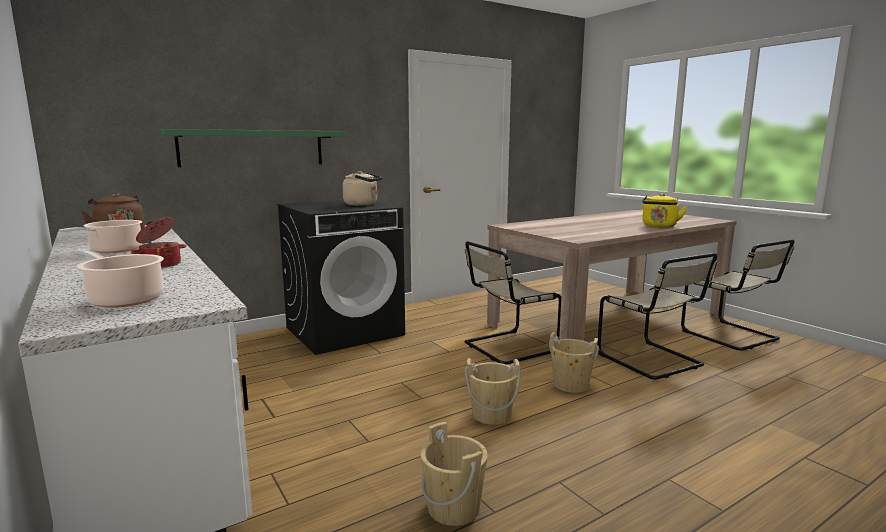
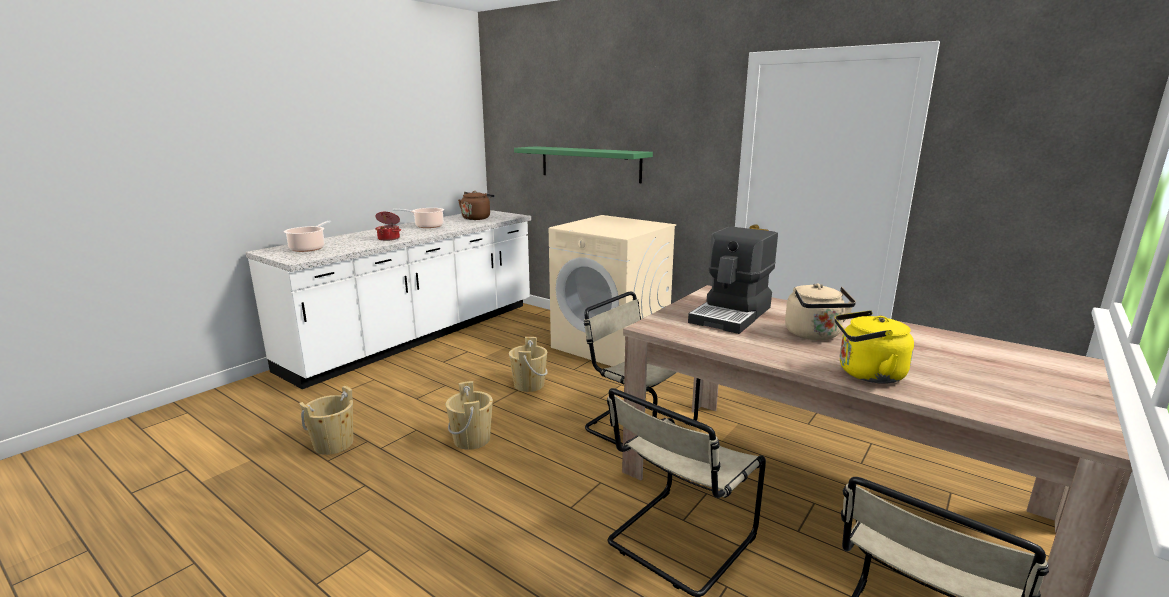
camera: 70 degrees right, 5 degrees up
black washing machine [277,200,405,355] -> beige washing machine [549,215,676,367]
beige kettle [343,171,383,206] -> beige kettle moved to [785,283,856,340]
beige bucket [549,332,599,393] -> beige bucket moved to [509,337,548,392]
none -> coffee machine [688,227,778,334]

